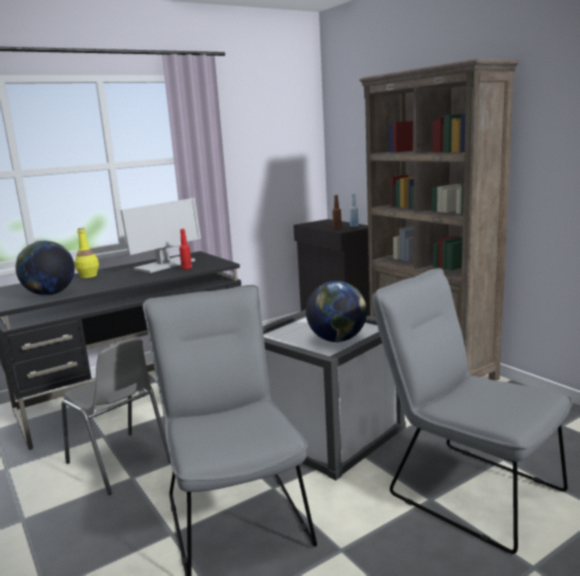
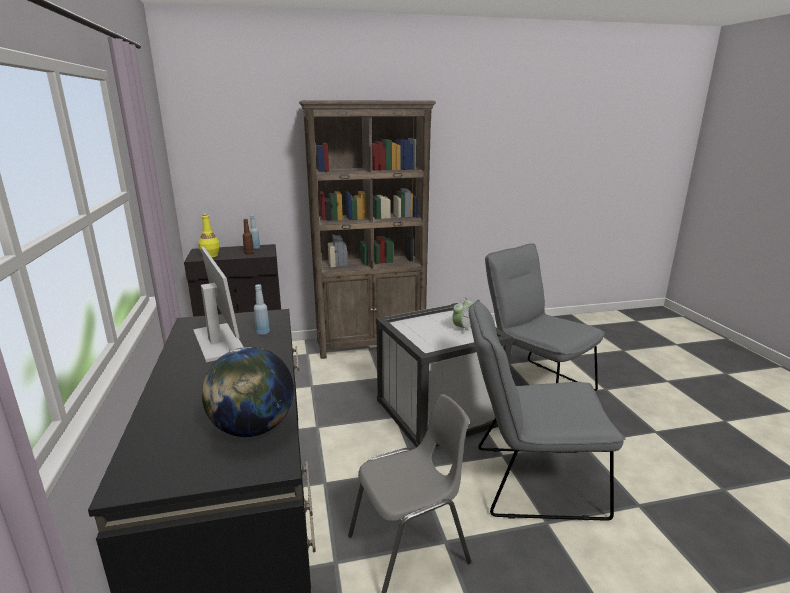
camera: 70 degrees left, 5 degrees up
yellow bottle [74,228,99,278] -> yellow bottle moved to [198,213,220,258]
red bottle [179,229,192,270] -> blue bottle [254,284,270,335]
globe [306,281,367,342] -> alarm clock [453,297,473,334]
grey chair [372,268,572,554] -> grey chair turned 75 degrees clockwise [485,243,605,391]

